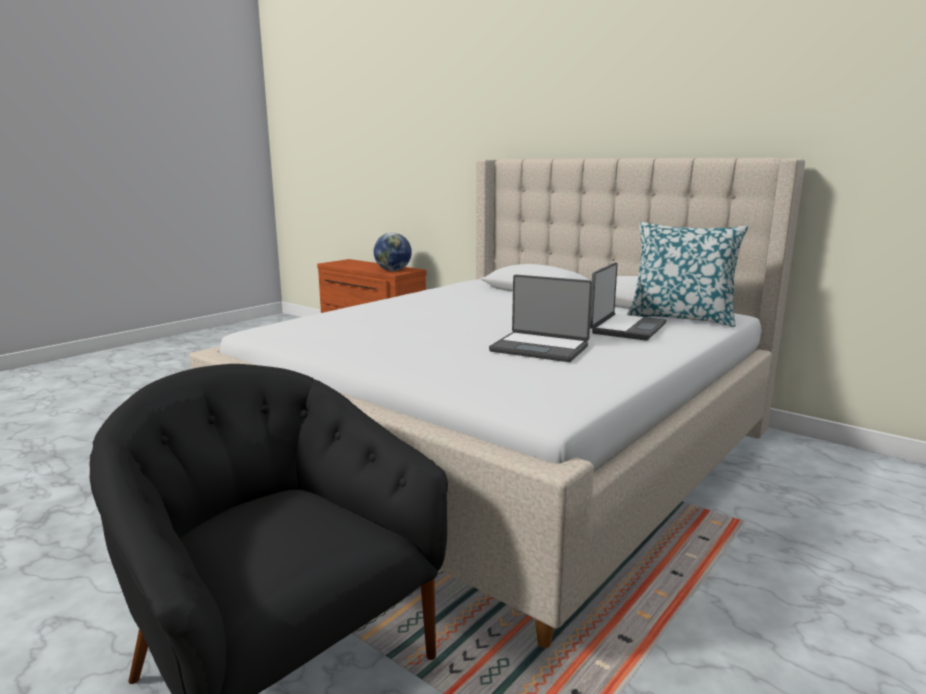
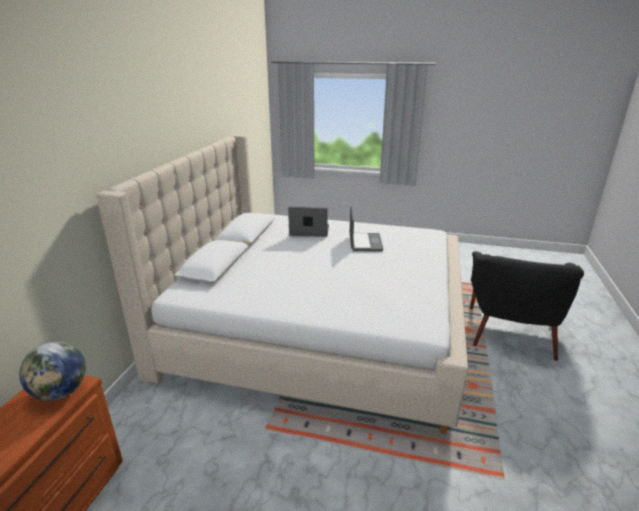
camera: 115 degrees left, 10 degrees up
pillow [627,222,748,327] -> none

